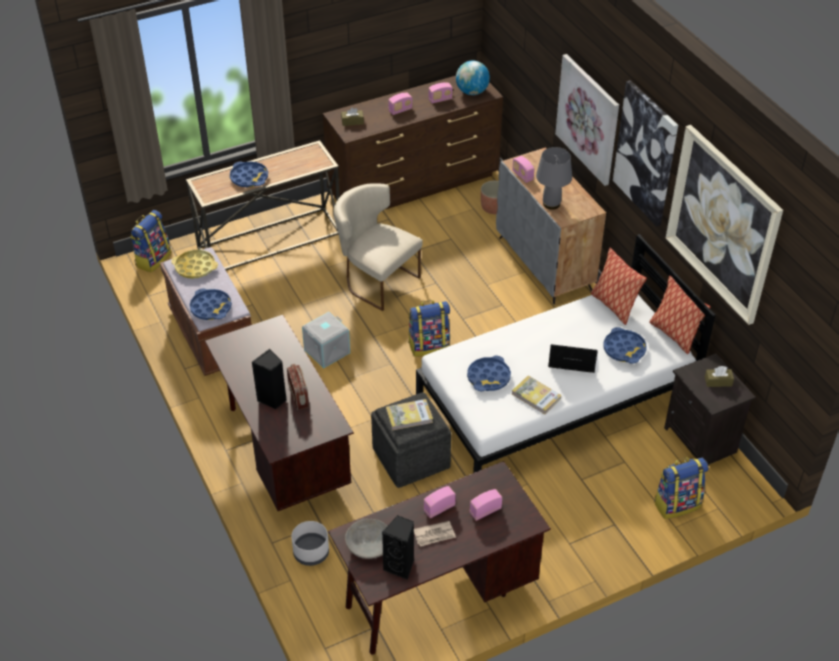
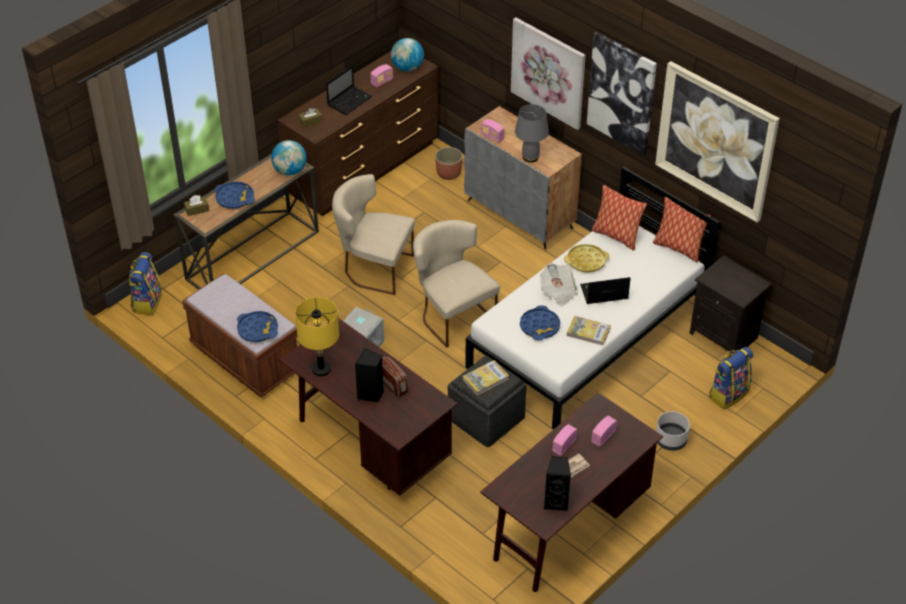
camera: 20 degrees left, 0 degrees up
yellow tray [171,249,218,279] -> yellow tray moved to [564,244,609,273]
grey planter [291,521,329,566] -> grey planter moved to [656,411,690,451]
grey bowl [345,519,387,559] -> none
radio [388,93,413,115] -> laptop [326,65,372,115]
backpack [408,300,450,357] -> beige chair [413,220,500,348]
blue tray [604,327,647,364] -> none
brown tissue box [705,366,734,387] -> brown tissue box moved to [184,195,209,216]
none -> globe [271,140,307,176]
none -> yellow table lamp [295,297,339,377]
none -> newspaper [540,263,578,306]

